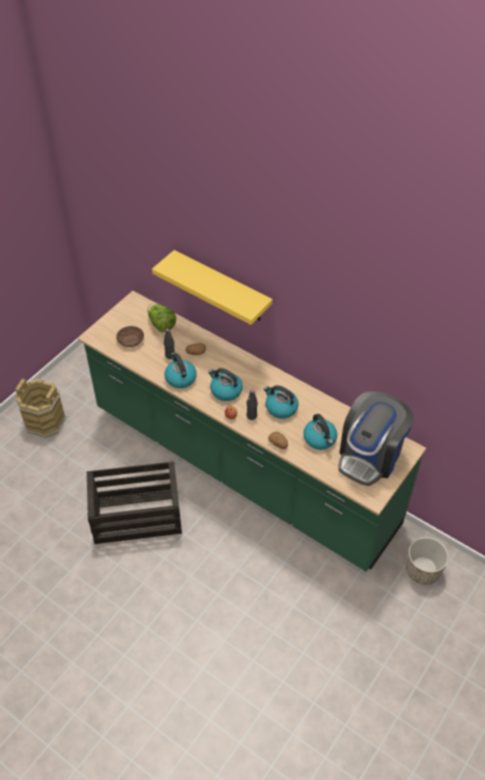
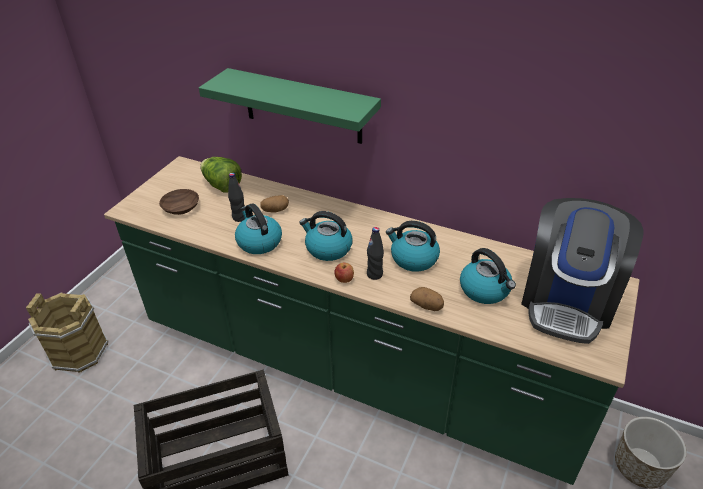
camera: 10 degrees left, 10 degrees down
yellow shelf [152,250,273,325] -> green shelf [199,68,381,144]

